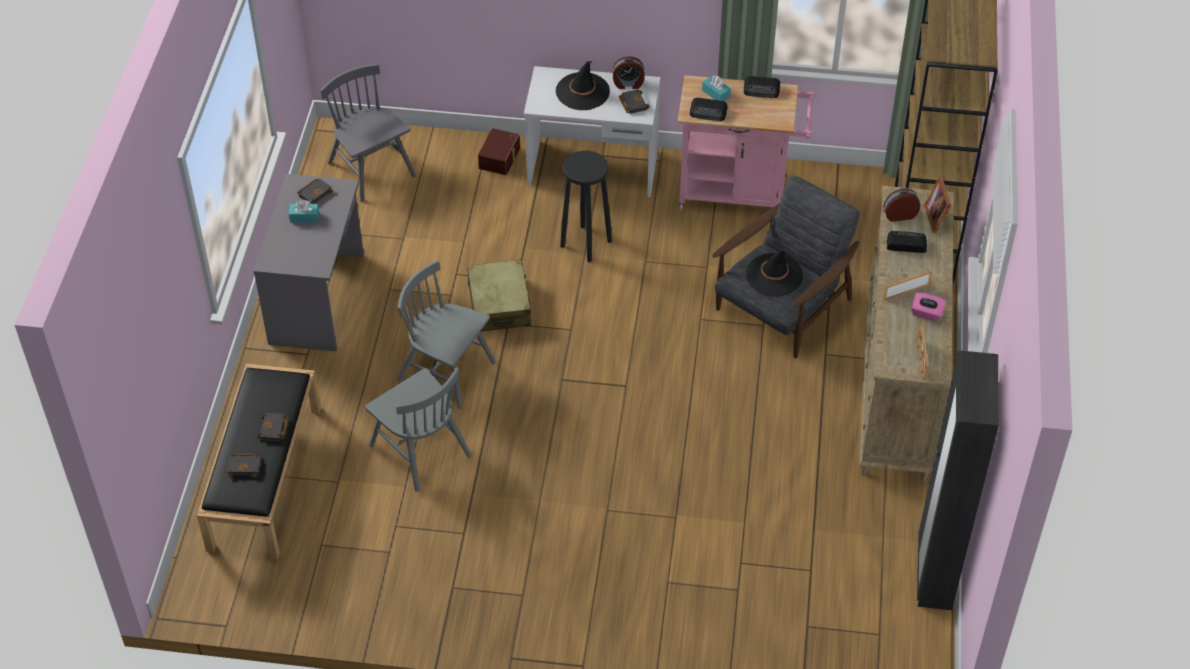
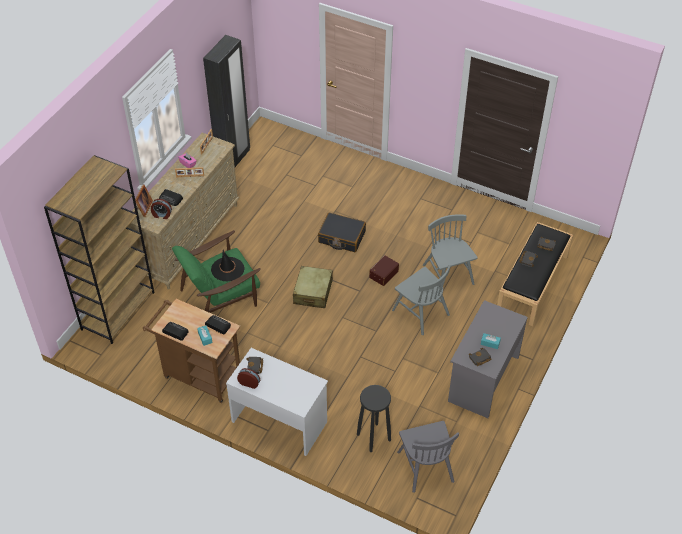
camera: 160 degrees left, 0 degrees up
beige suitcase [467,260,532,331] -> beige suitcase moved to [293,266,333,308]
brown storage box [478,128,520,175] -> brown storage box moved to [369,255,399,286]
black hat [556,61,610,110] -> none
black stool [560,151,612,263] -> black stool moved to [357,385,391,452]
pink cart [678,75,815,210] -> brown cart [143,299,240,403]
grey armchair [712,175,860,358] -> green armchair [172,230,261,313]
none -> black suitcase [318,212,366,252]

